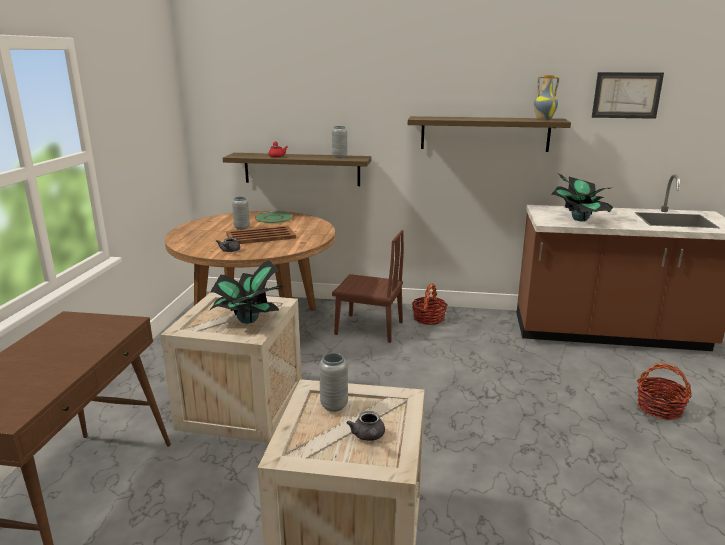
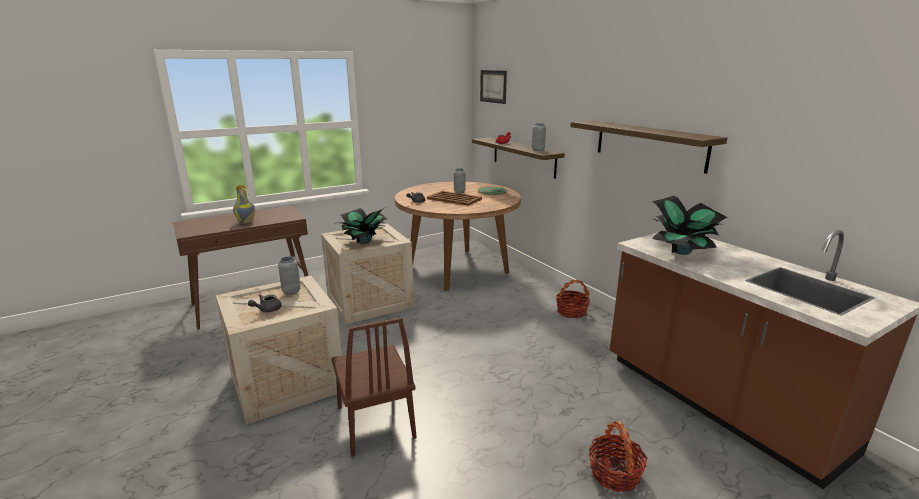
camera: 50 degrees right, 0 degrees up
brown chair [332,230,404,343] -> brown chair moved to [331,317,417,456]
vase [534,75,559,120] -> vase moved to [233,185,255,223]
picture [592,72,664,119] -> picture moved to [480,70,507,104]

